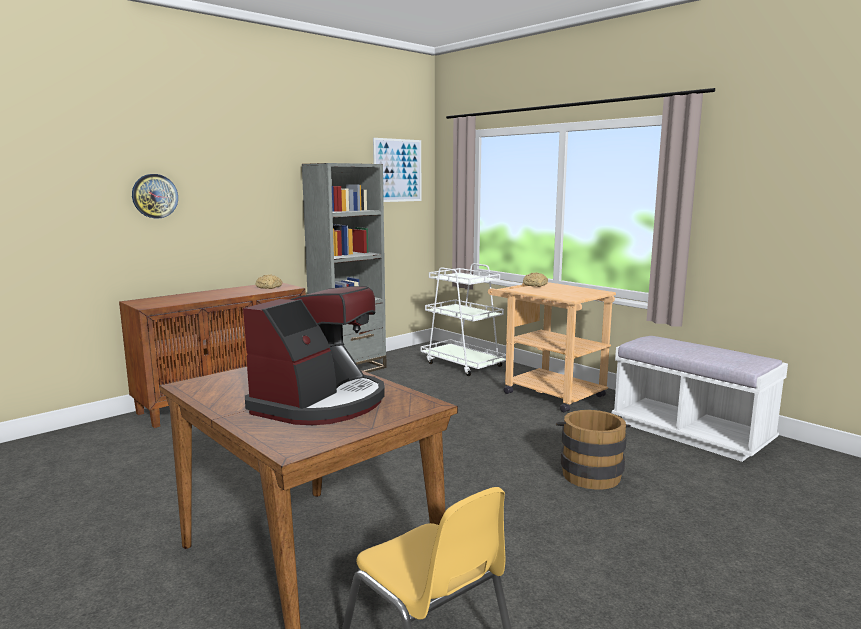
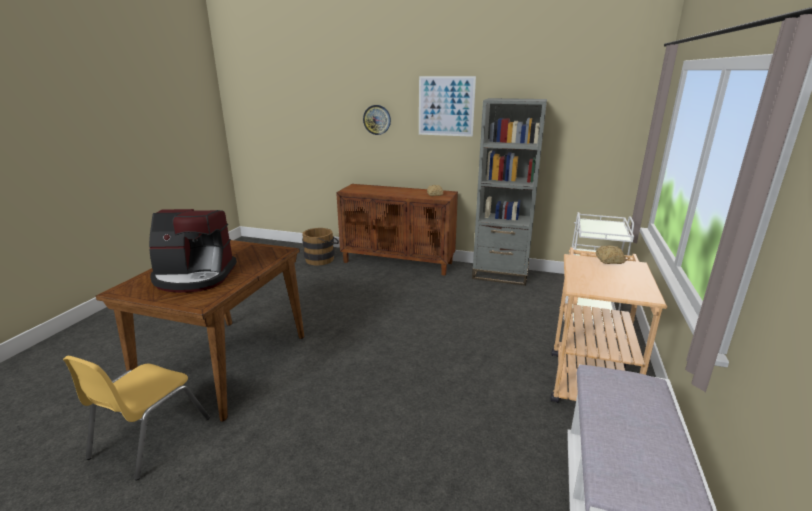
camera: 60 degrees right, 10 degrees up
picture [373,138,421,202] -> picture moved to [419,76,476,137]
brown bucket [556,410,631,490] -> brown bucket moved to [302,228,339,265]

